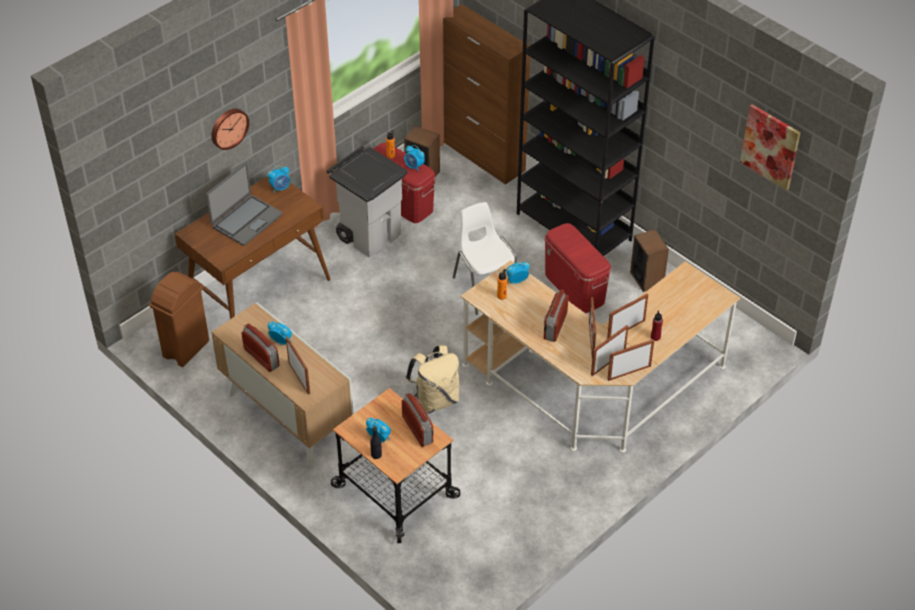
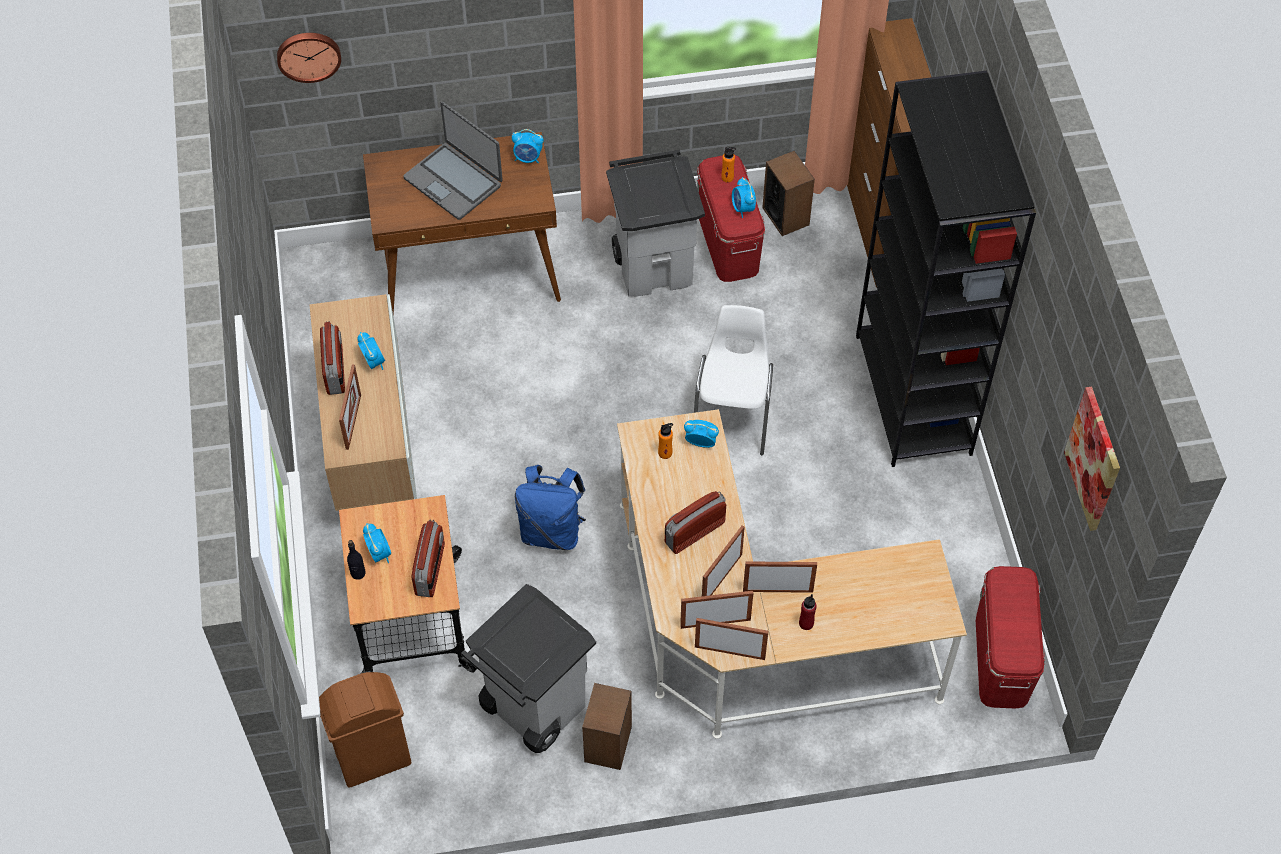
camera: 35 degrees right, 10 degrees up
brown trash can [149,272,209,367] -> brown trash can moved to [319,672,411,788]
laptop [206,163,282,246] -> laptop turned 60 degrees clockwise [403,102,503,220]
wall clock [211,109,249,150] -> wall clock moved to [277,33,341,83]
beige backpack [406,345,459,414] -> blue backpack [515,465,586,550]
red storage box [545,223,611,313] -> red storage box moved to [976,566,1045,709]
speaker [630,229,669,292] -> speaker moved to [582,683,632,770]
none -> grey trash can [461,584,596,753]

